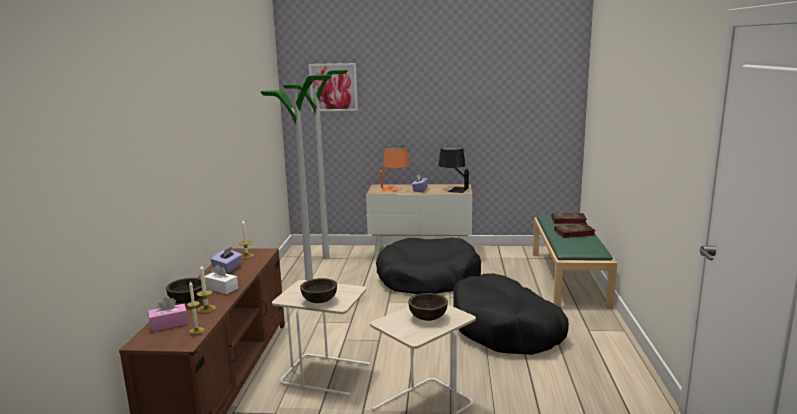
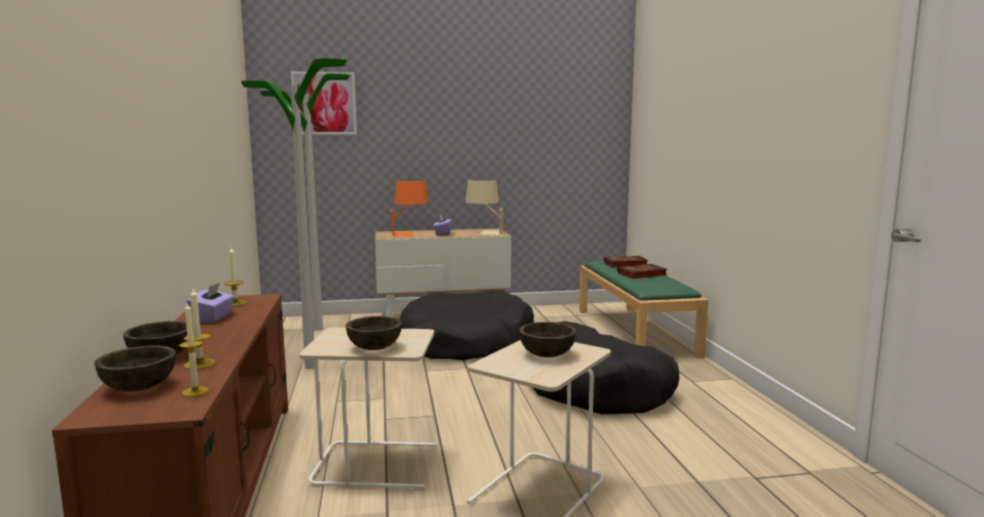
camera: 15 degrees left, 5 degrees down
pink tissue box [148,297,188,332] -> brown bowl [94,345,176,392]
white tissue box [205,265,238,294] -> none
black table lamp [438,146,469,193] -> beige table lamp [465,179,503,235]

